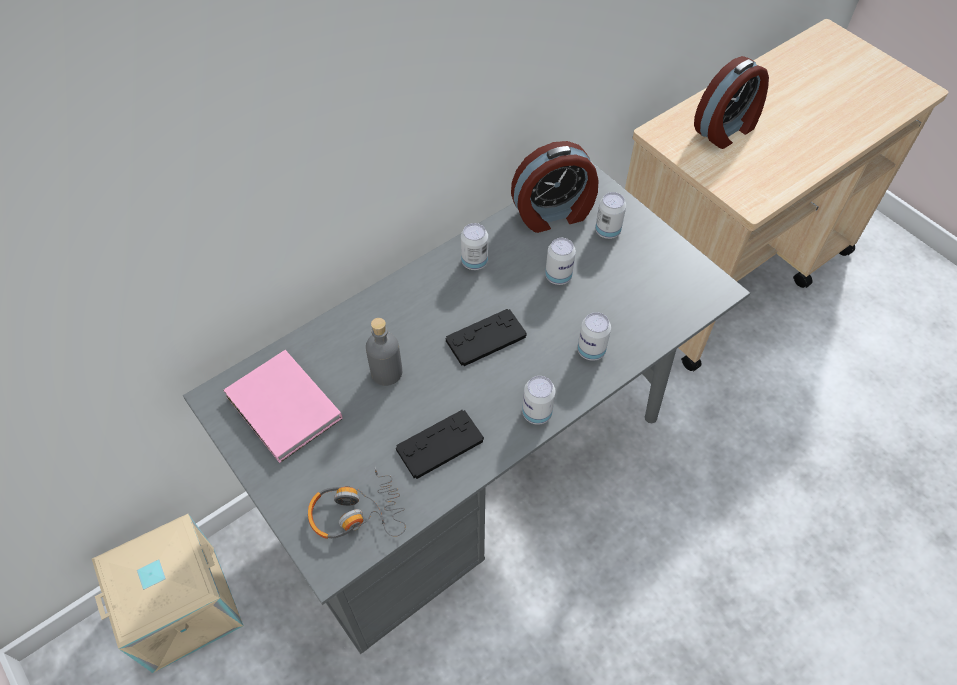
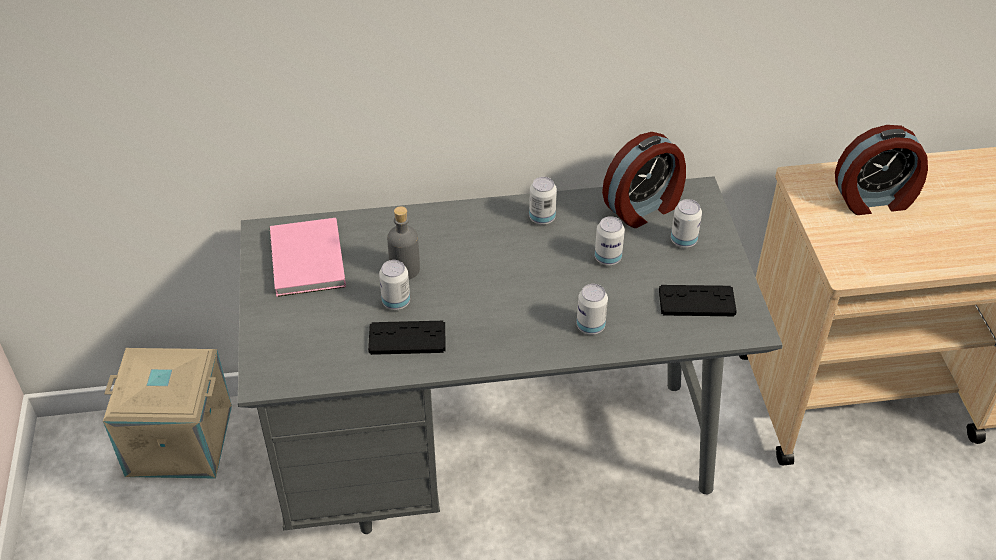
camera: 30 degrees right, 10 degrees down
headphones [308,466,406,539] -> none
black game controller [446,309,527,366] -> black game controller moved to [659,285,737,316]
alarm clock [511,141,599,233] -> alarm clock turned 45 degrees counterclockwise [602,132,686,228]
can [522,376,555,425] -> can moved to [379,260,410,310]

